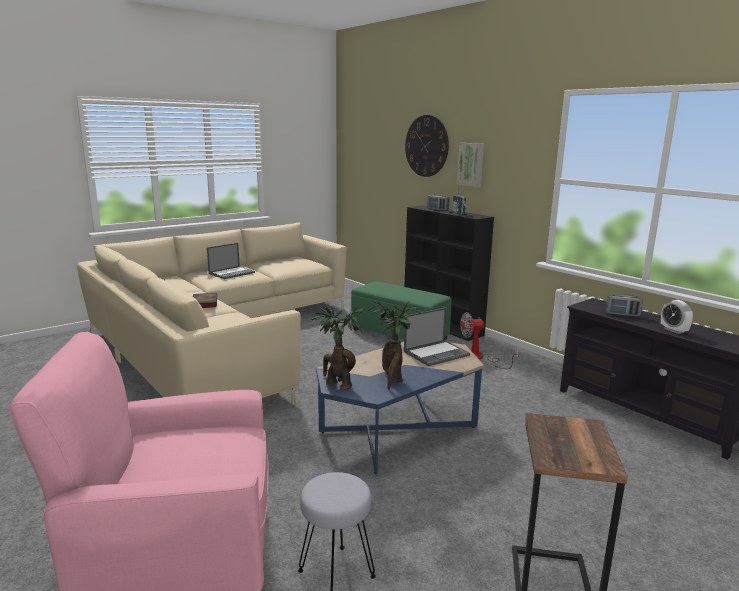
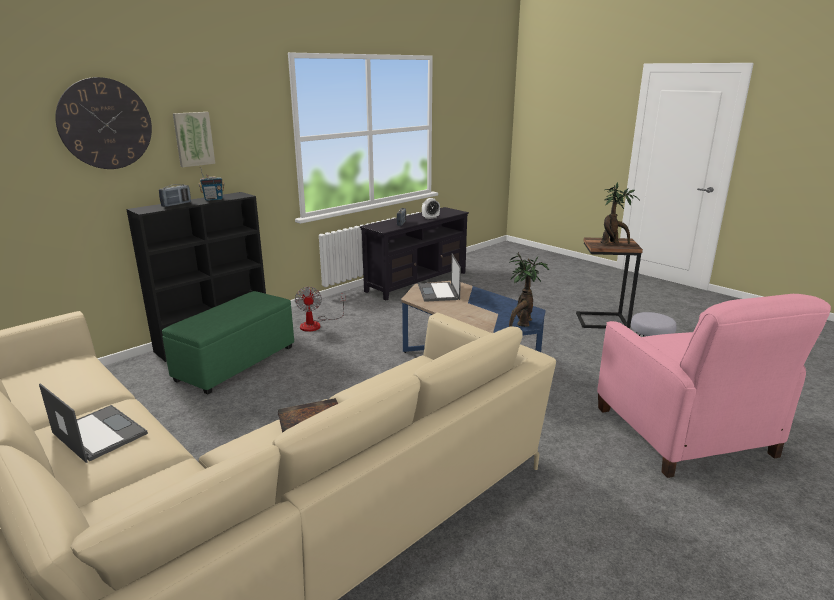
camera: 95 degrees left, 5 degrees up
potted plant [368,301,421,390] -> potted plant moved to [600,182,640,244]
laptop [404,308,470,366] -> laptop turned 150 degrees counterclockwise [418,254,461,302]

